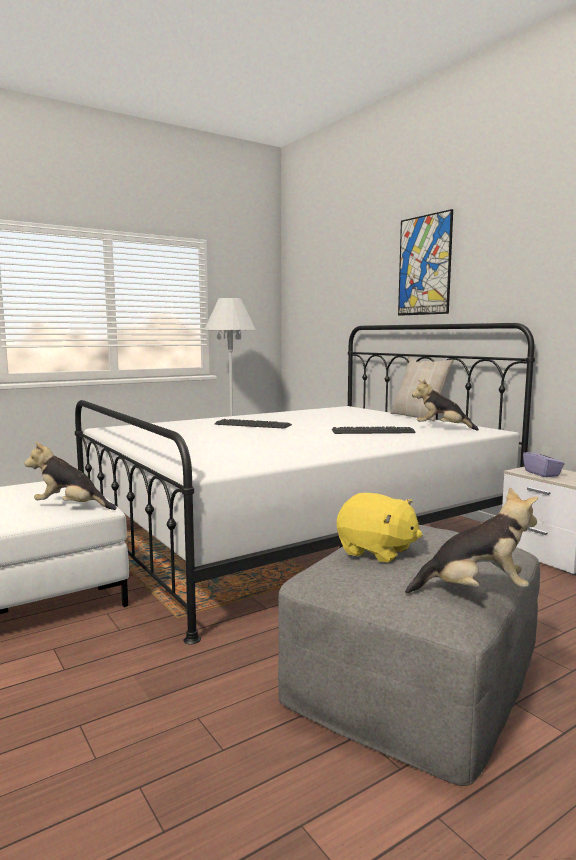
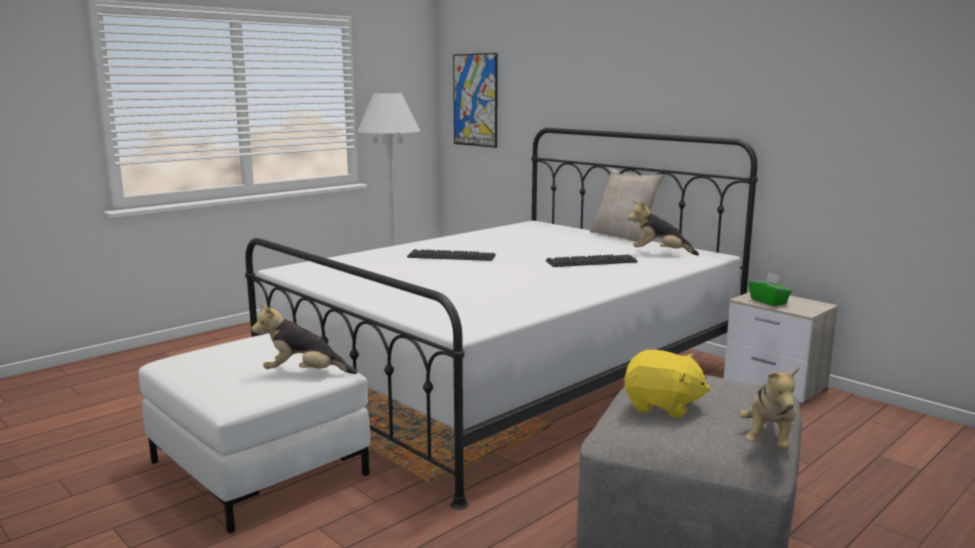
camera: 10 degrees left, 5 degrees up
picture [398,209,453,316] -> picture moved to [453,53,498,148]
plush toy [405,487,538,594] -> plush toy turned 120 degrees clockwise [739,367,799,450]
purple tissue box [523,446,565,477] -> green tissue box [749,273,792,306]

